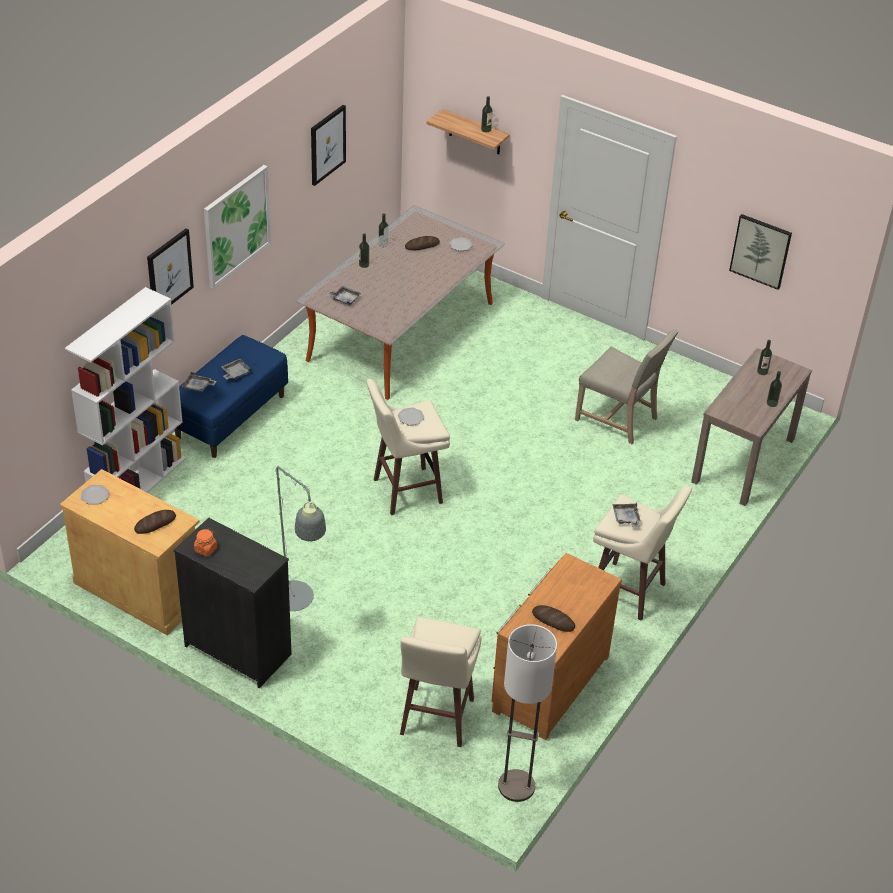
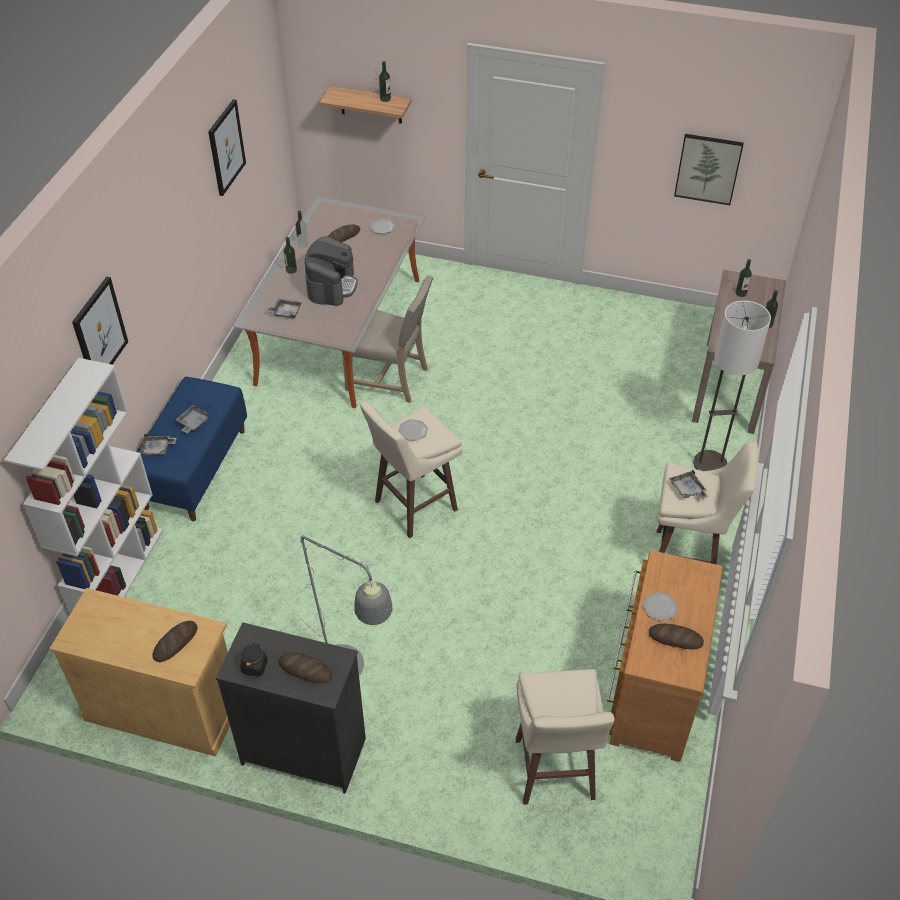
camera: 15 degrees left, 5 degrees up
plate [81,485,109,504] -> plate moved to [643,592,678,621]
orange jar [194,529,217,557] -> black jar [240,643,268,676]
picture [204,165,271,289] -> none
floor lamp [498,624,557,802] -> floor lamp moved to [693,300,771,471]
beige chair [575,329,678,444] -> beige chair moved to [341,275,433,403]
none -> bread [278,652,332,683]
none -> coffee machine [305,237,358,306]

